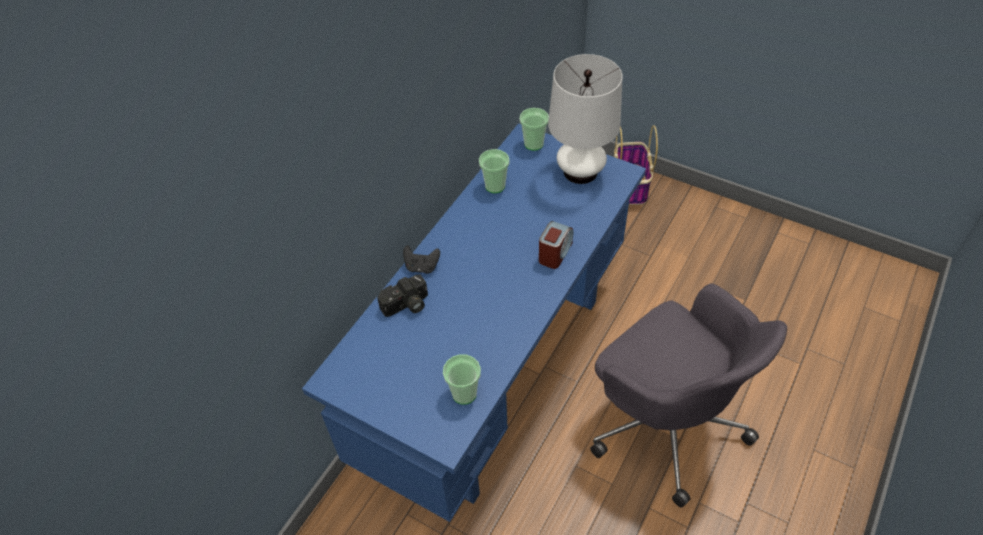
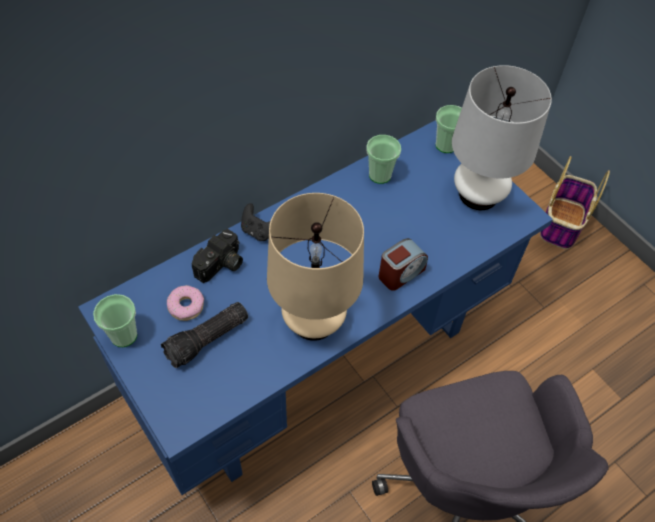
camera: 20 degrees right, 5 degrees up
camera [377,274,428,317] -> camera turned 45 degrees counterclockwise [192,229,243,283]
cup [443,354,481,405] -> cup moved to [93,294,137,347]
none -> flashlight [161,302,248,368]
none -> donut [167,285,204,321]
none -> beige table lamp [267,193,364,341]

